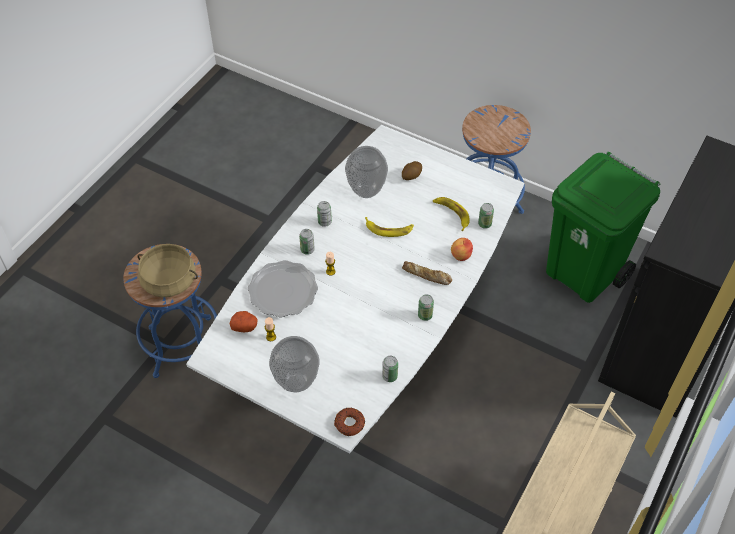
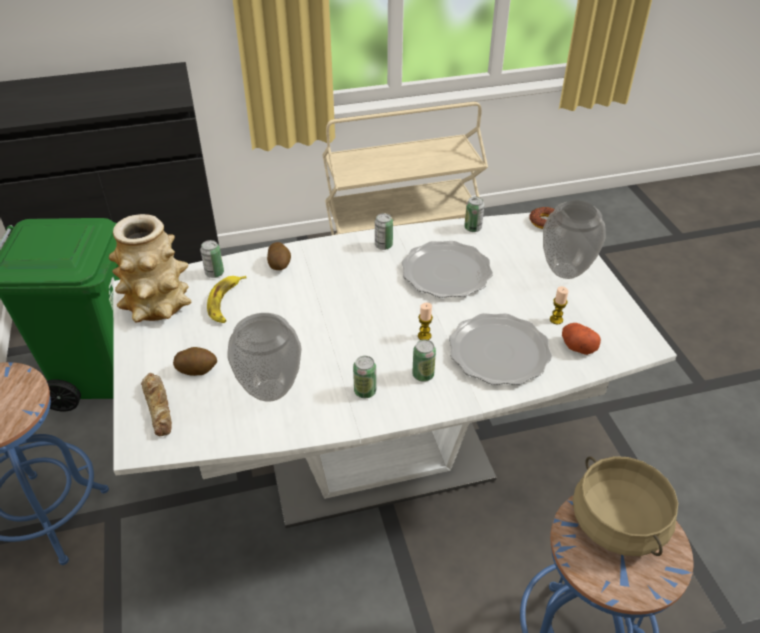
camera: 135 degrees left, 10 degrees down
banana [365,217,414,237] -> none
bread [402,261,452,285] -> bread moved to [141,373,172,436]
apple [451,238,473,261] -> potato [267,242,291,270]
none -> vase [109,214,191,322]
none -> plate [402,241,493,298]

